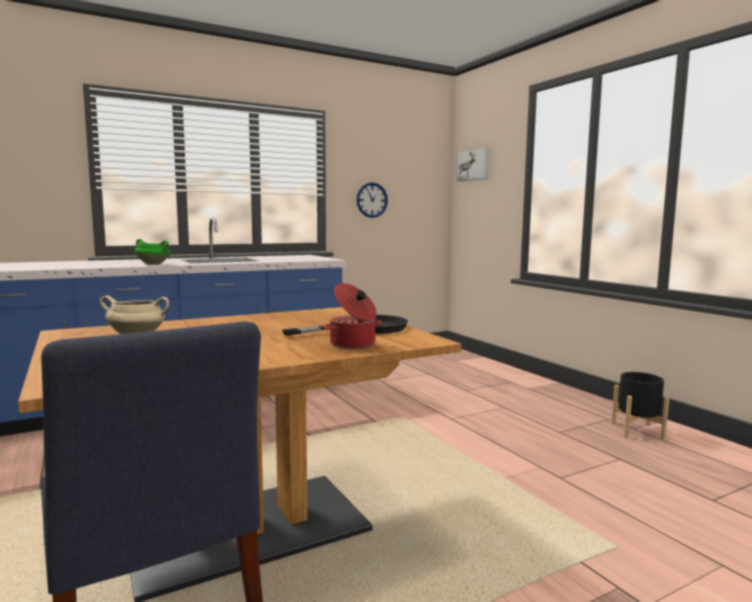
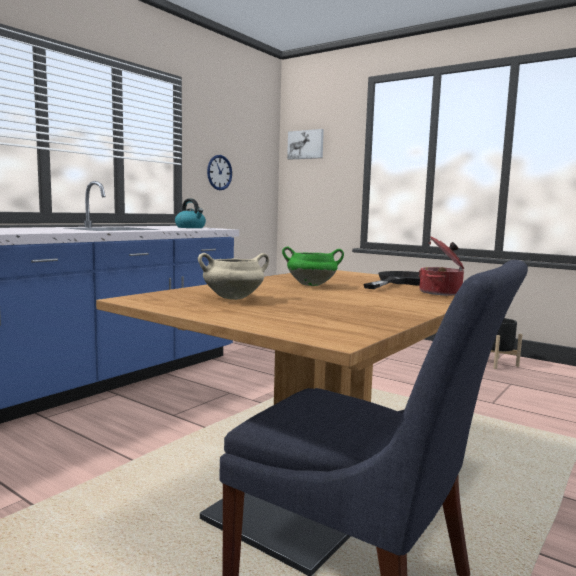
camera: 25 degrees left, 0 degrees up
green cooking pot [135,239,171,265] -> green cooking pot moved to [282,246,344,286]
none -> kettle [175,198,206,228]

